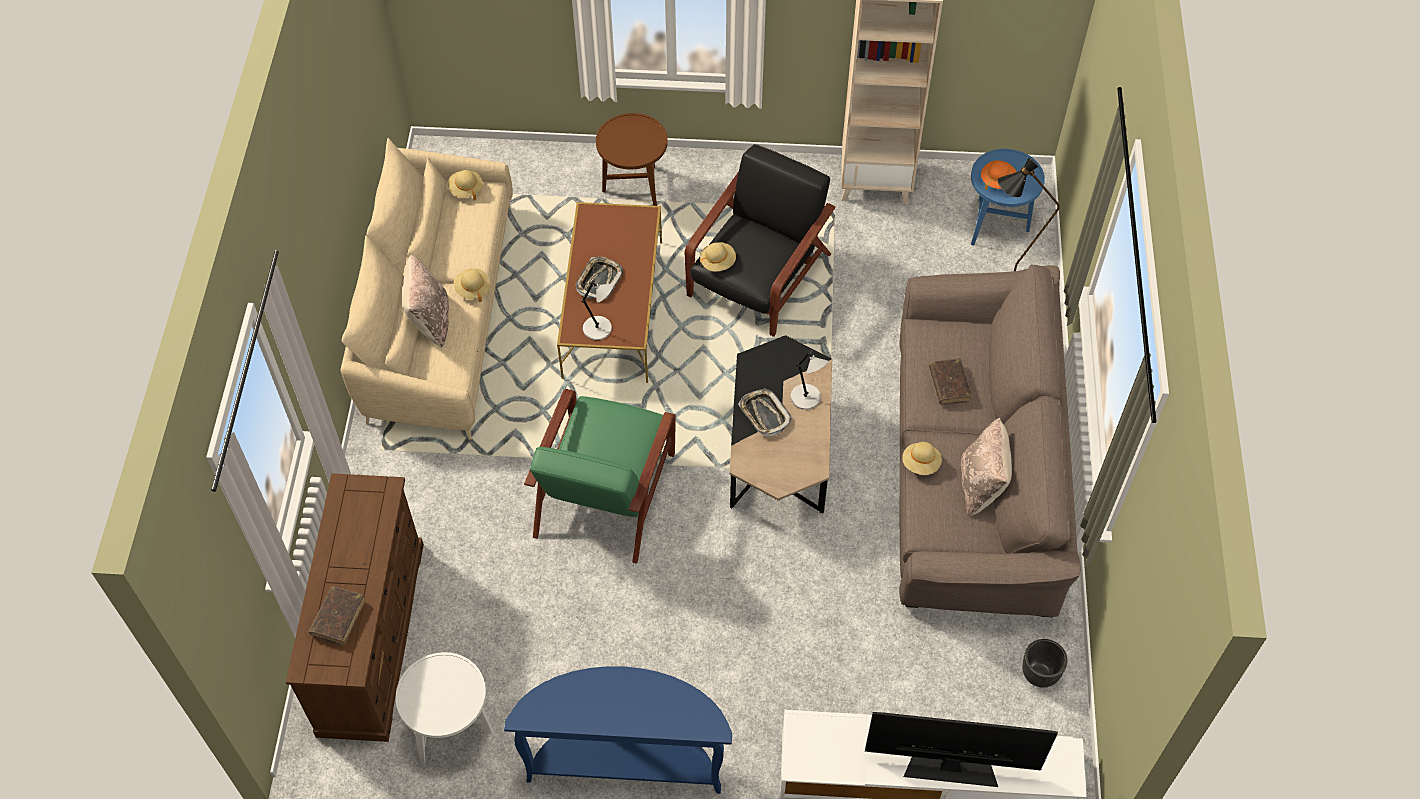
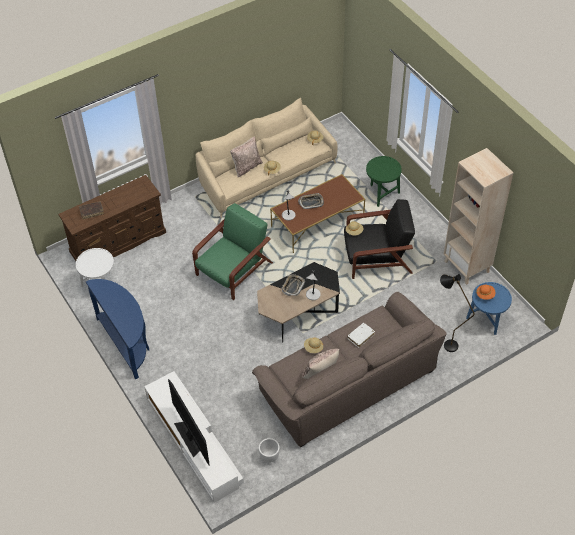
camera: 55 degrees right, 5 degrees down
green armchair [524,389,676,564] -> green armchair turned 150 degrees clockwise [192,203,273,300]
brown side table [596,113,668,206] -> green side table [366,156,402,207]
brown book [929,358,971,405] -> white book [347,323,375,348]
black planter [1022,639,1067,688] -> white planter [259,438,280,463]

